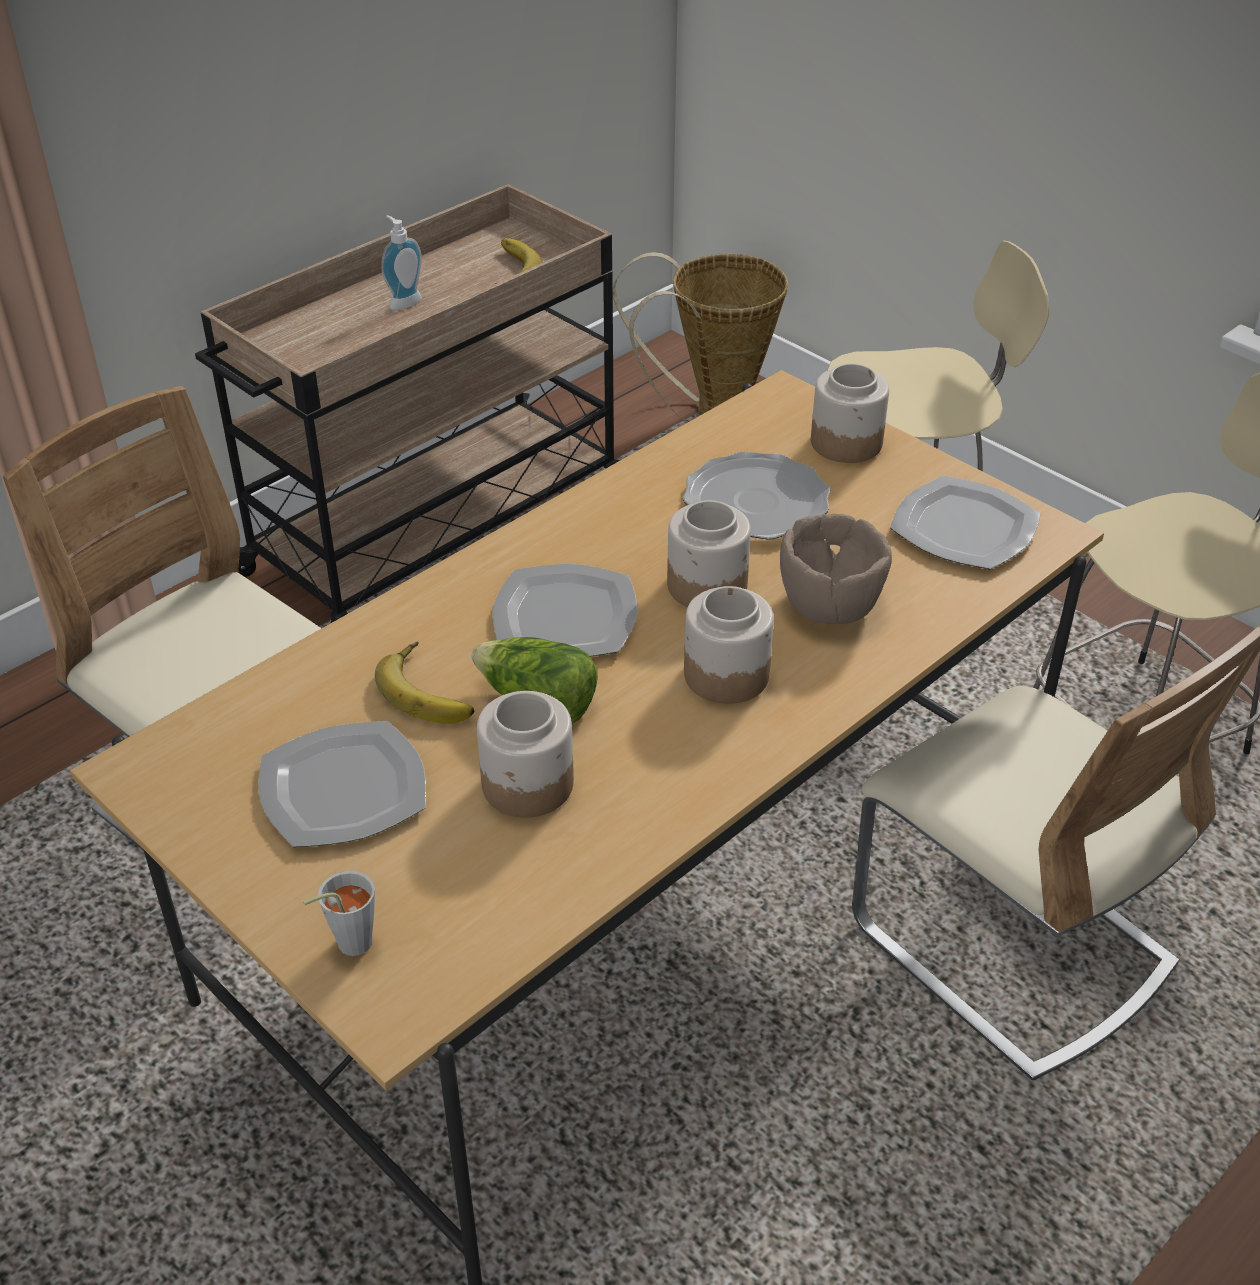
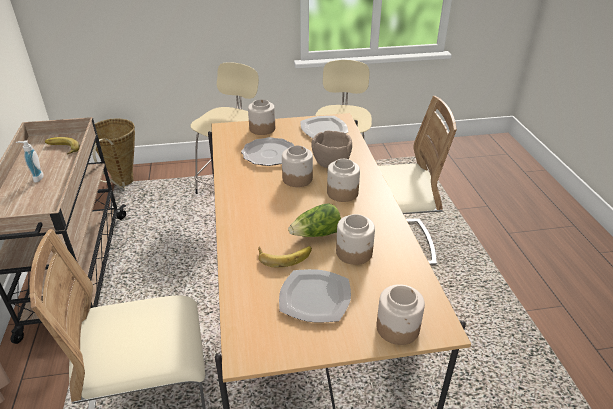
camera: 55 degrees left, 5 degrees down
grey cup [303,871,375,956] -> jar [376,284,425,345]
plate [493,564,638,656] -> none

